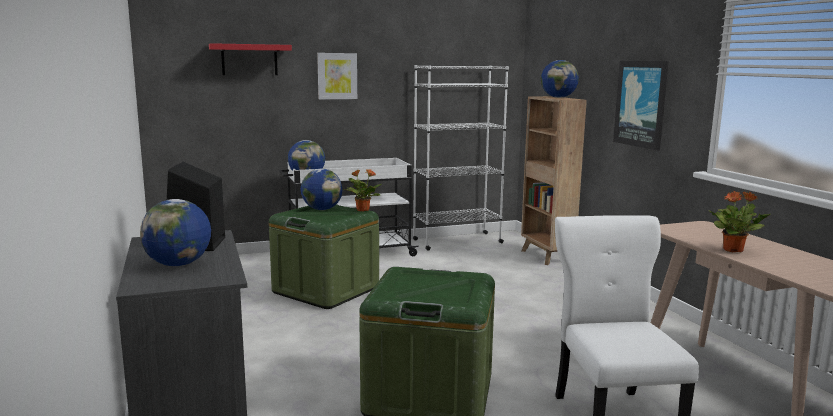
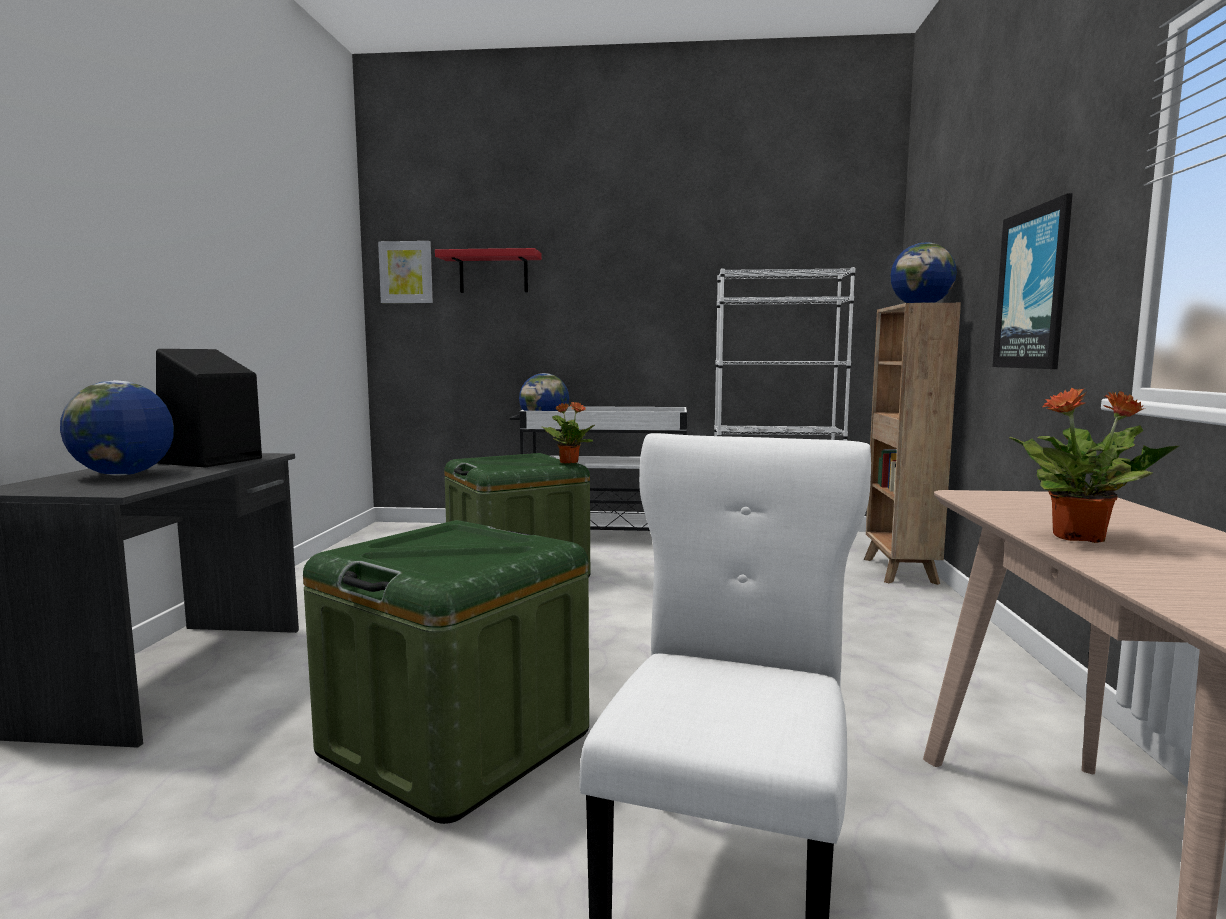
camera: 25 degrees right, 5 degrees down
globe [301,169,342,210] -> none
picture [317,53,357,99] -> picture moved to [378,241,433,303]

